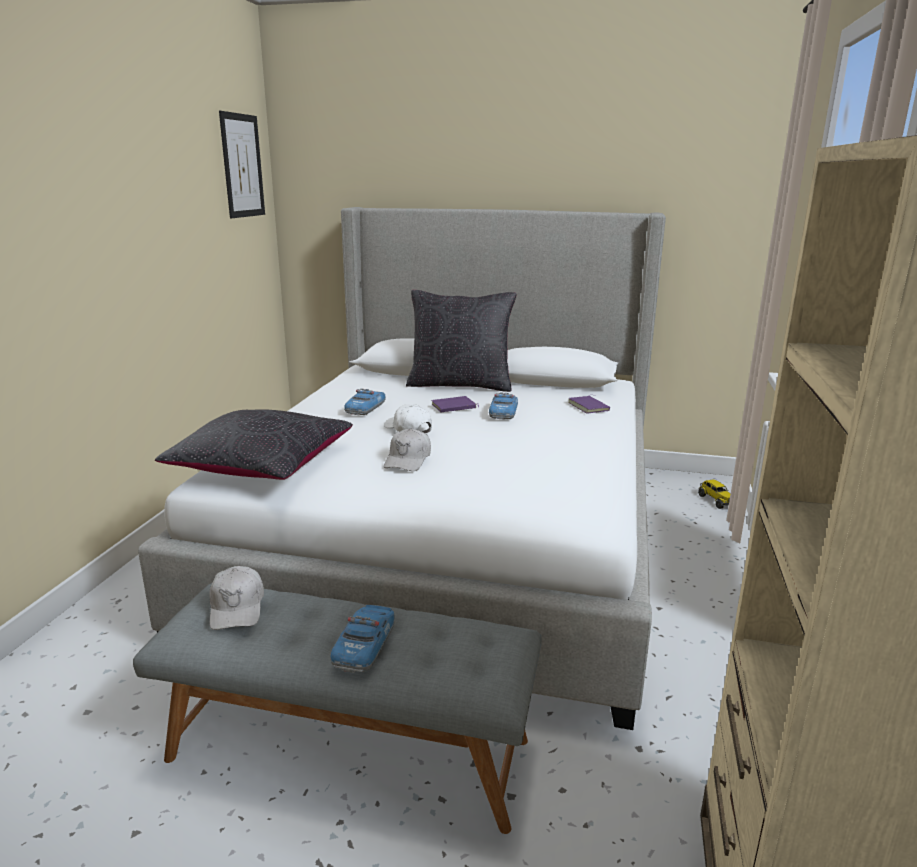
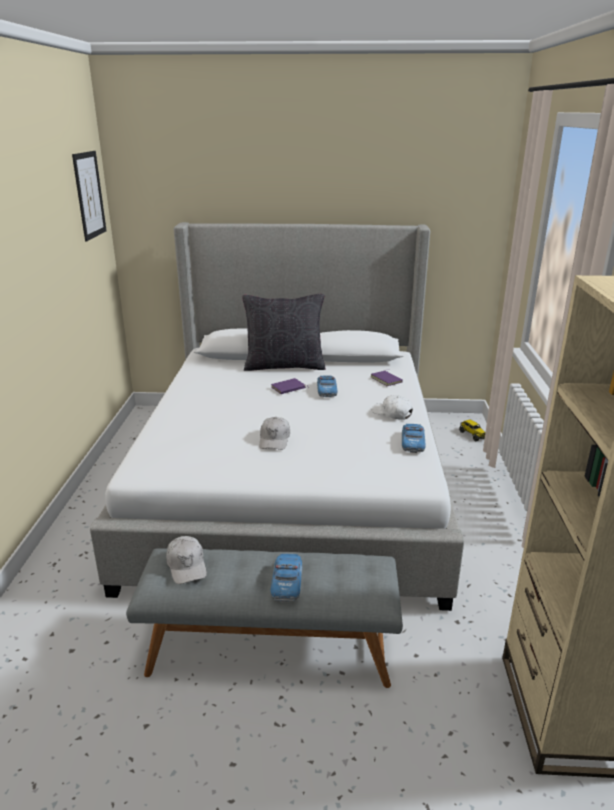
camera: 10 degrees left, 5 degrees up
black pillow [155,409,353,480] -> none
toy car [344,388,386,415] -> toy car moved to [402,424,426,453]
white cap [384,404,432,433] -> white cap moved to [372,395,413,420]

